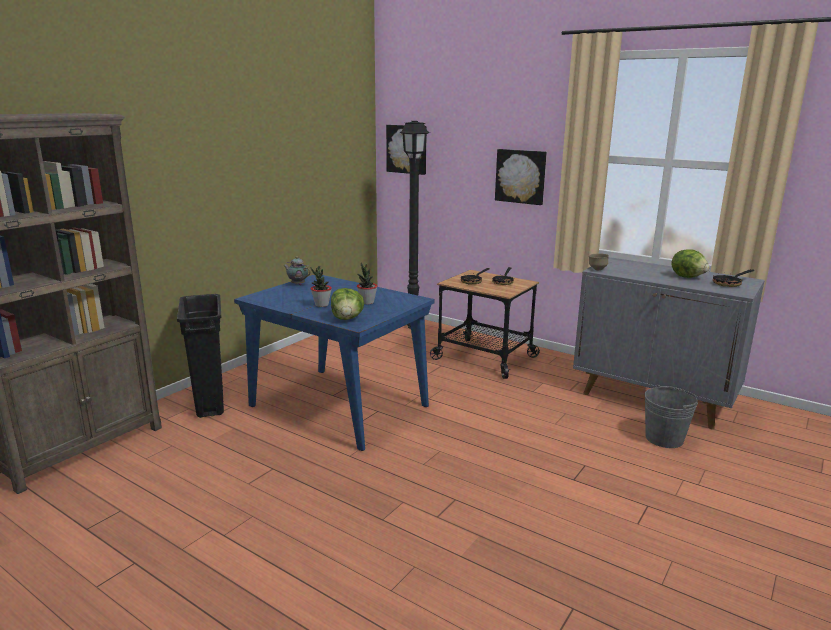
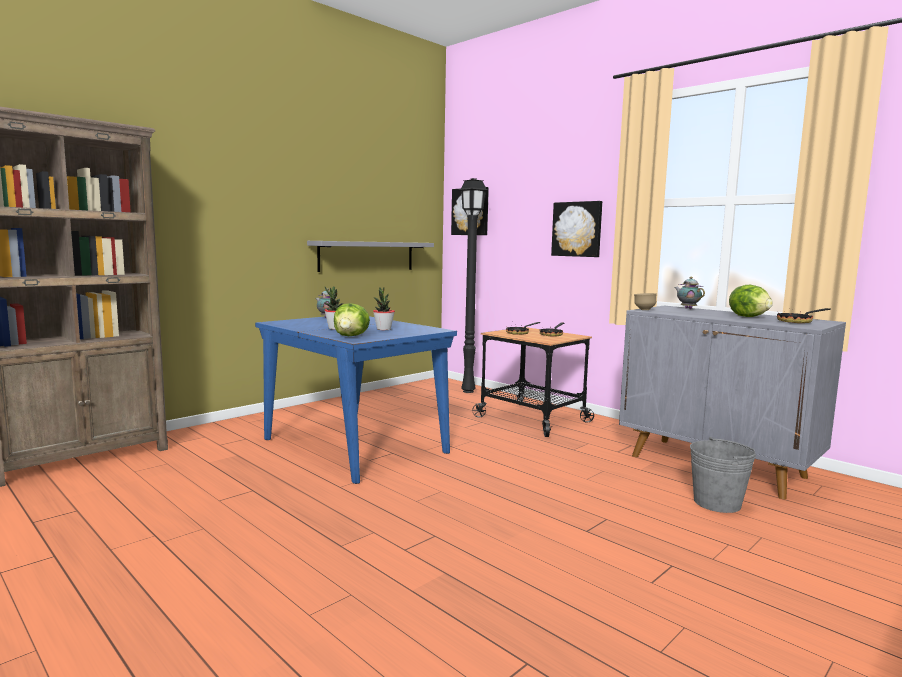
camera: 10 degrees right, 10 degrees down
black trash can [177,294,224,418] -> none
none -> grey shelf [307,241,434,272]
none -> teapot [675,277,705,309]

